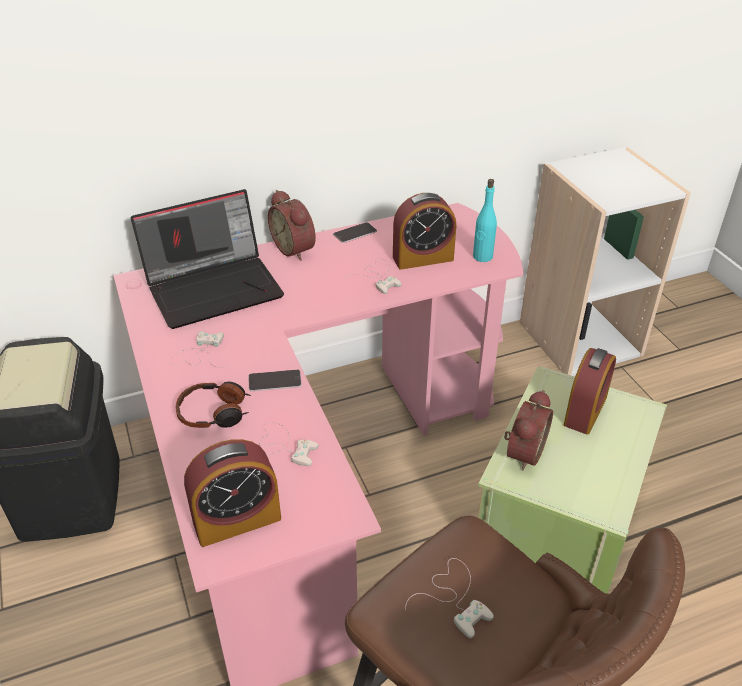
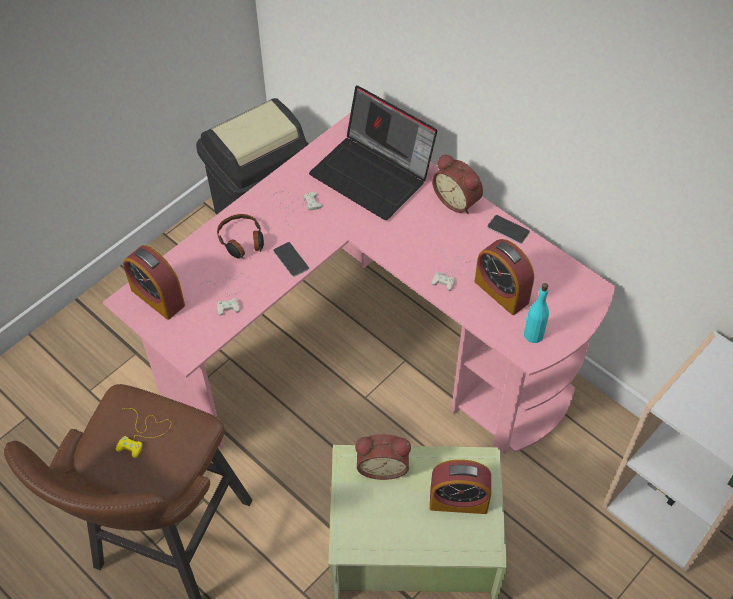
camera: 65 degrees right, 15 degrees up
alarm clock [268,190,316,261] -> alarm clock turned 75 degrees counterclockwise [432,154,483,214]
white game controller [405,558,494,639] -> yellow game controller [116,408,171,458]

